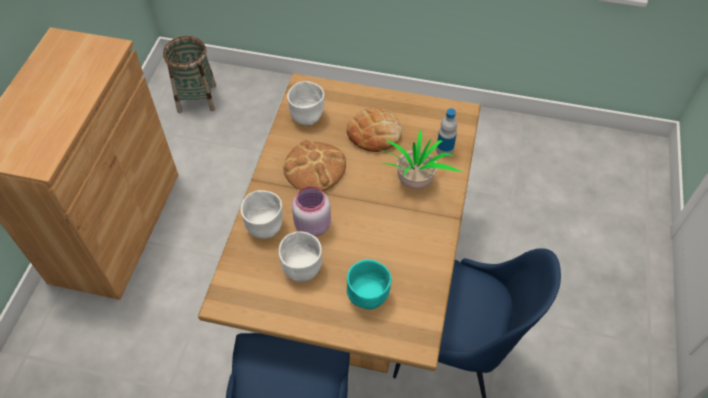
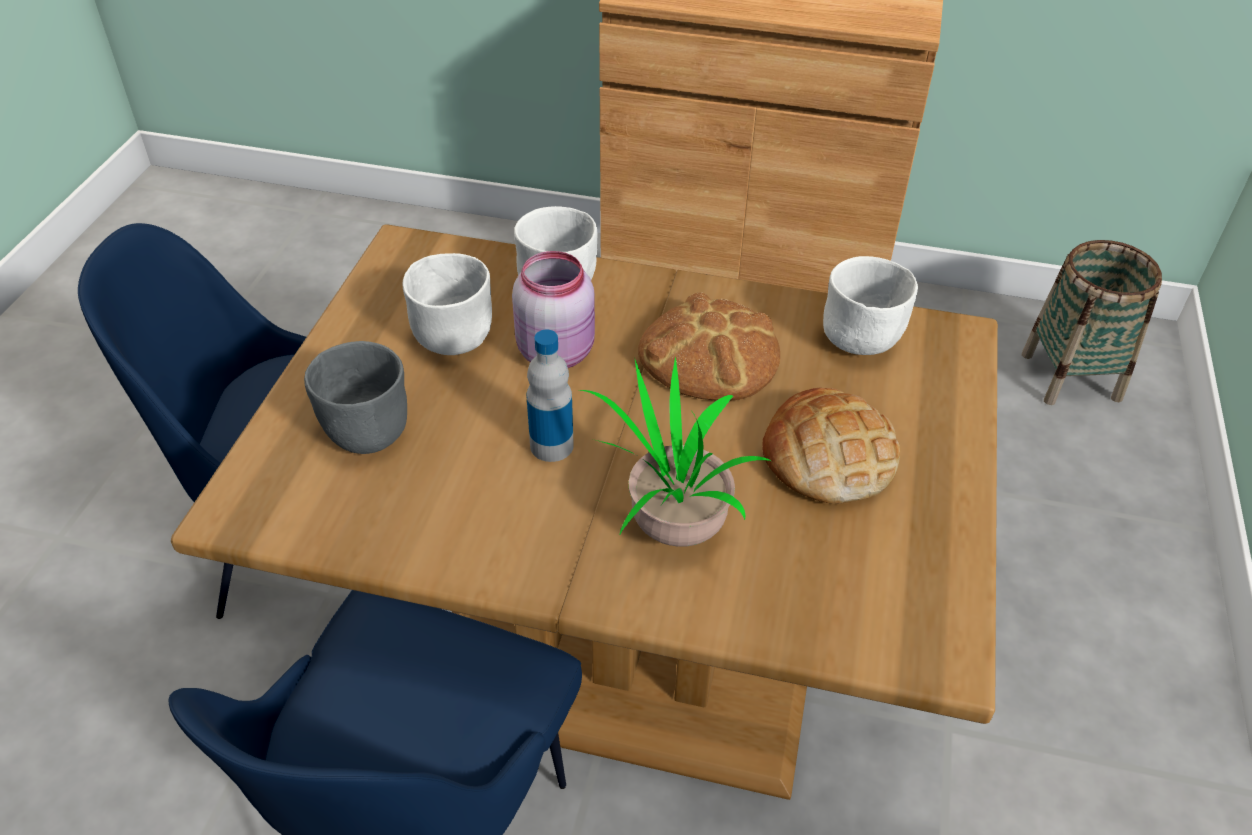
camera: 90 degrees right, 10 degrees down
turquoise bowl [347,259,392,309] -> grey bowl [304,341,407,454]
bottle [436,108,457,157] -> bottle moved to [526,330,574,462]

